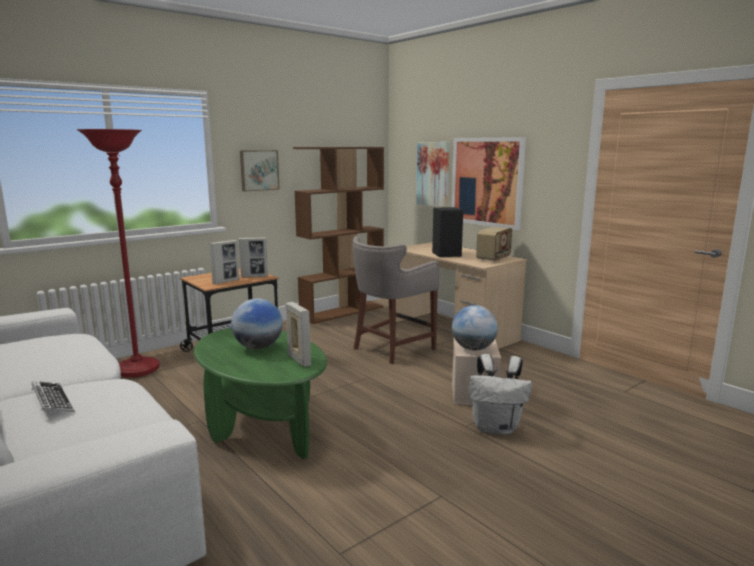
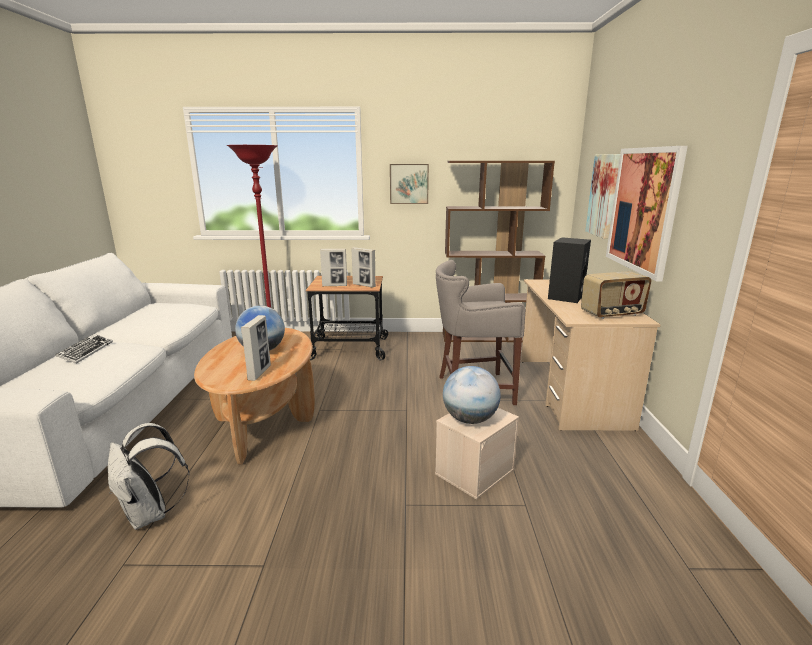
camera: 40 degrees right, 5 degrees up
green coffee table [194,328,327,459] -> brown coffee table [194,328,315,465]
white backpack [469,354,532,435] -> white backpack moved to [108,423,189,530]

